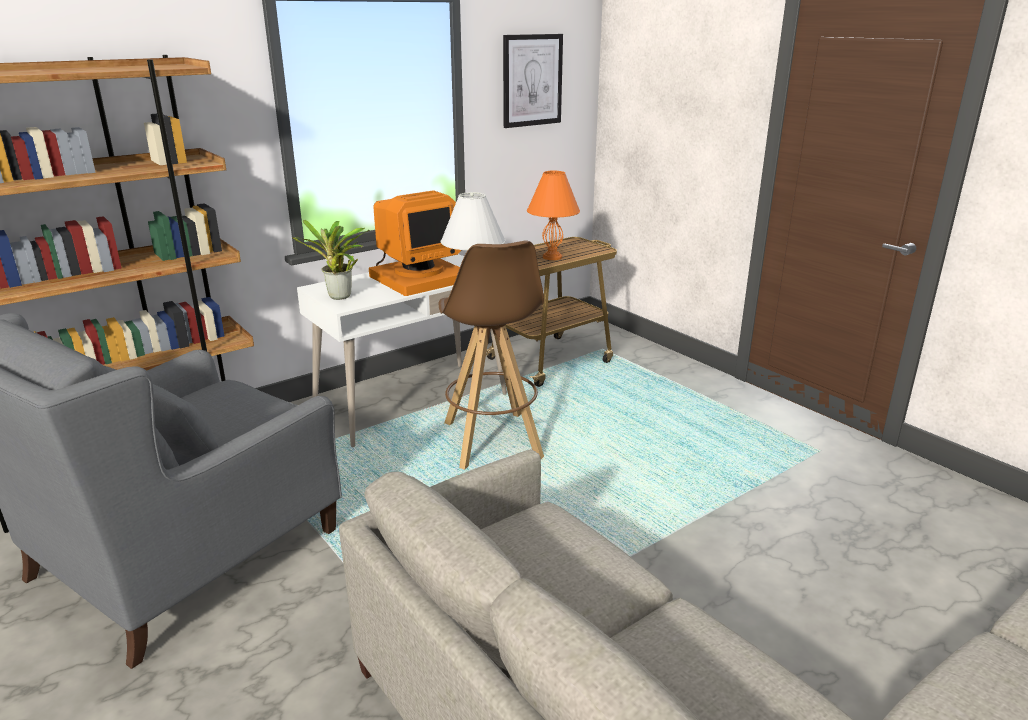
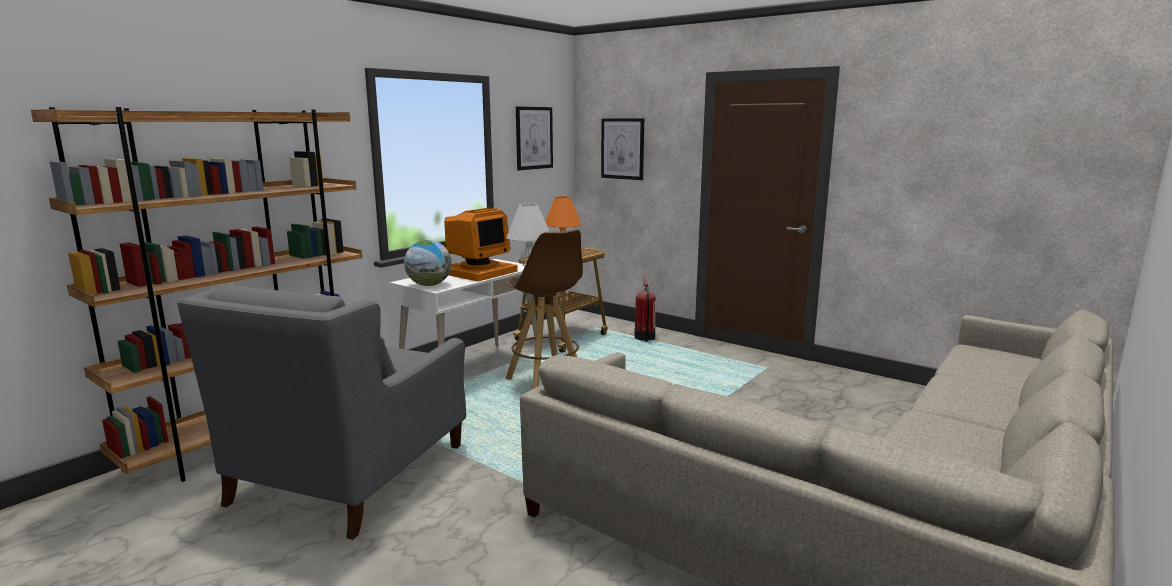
camera: 15 degrees left, 10 degrees down
potted plant [291,220,369,300] -> globe [404,240,452,286]
none -> picture [601,118,644,180]
none -> fire extinguisher [634,277,656,342]

